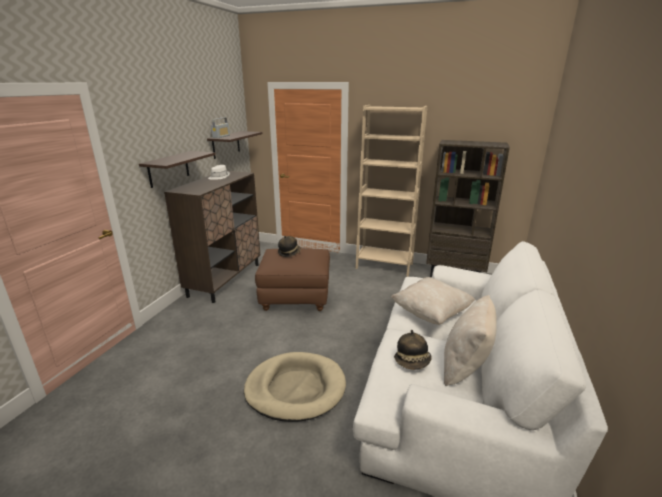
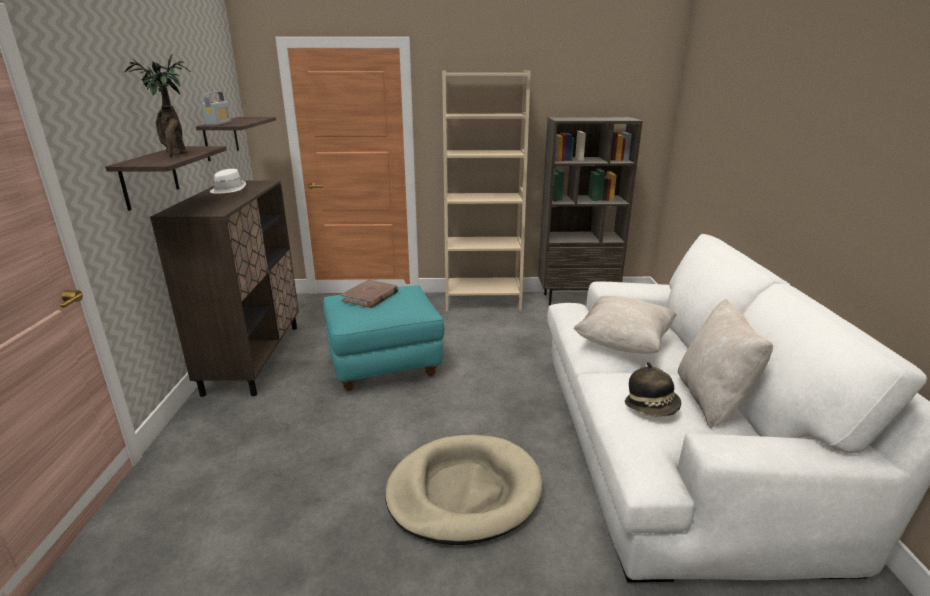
camera: 20 degrees left, 0 degrees up
brown ottoman [255,248,330,311] -> turquoise ottoman [323,285,444,391]
hat [278,236,301,257] -> brown book [341,279,398,308]
none -> potted plant [124,54,191,158]

